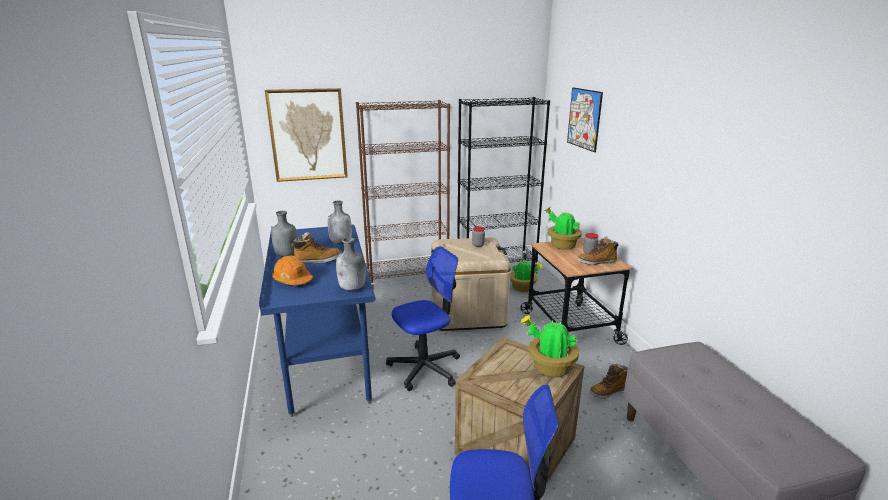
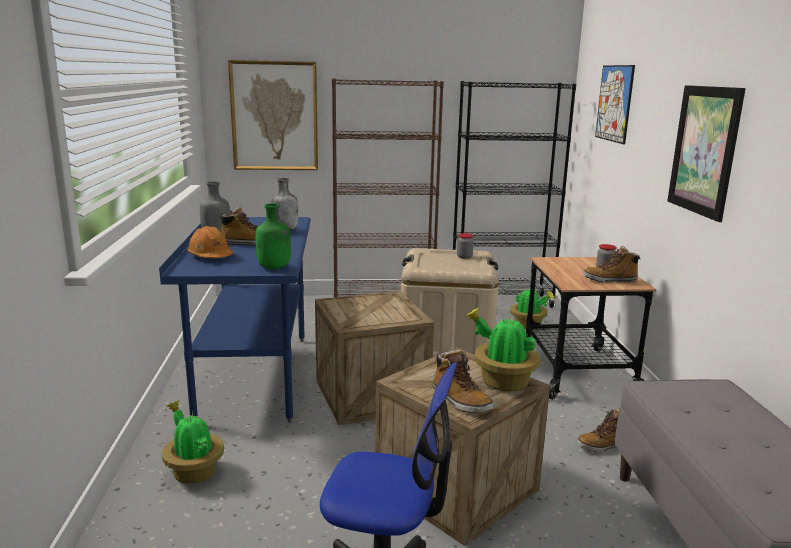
camera: 10 degrees right, 5 degrees down
grey bottle [336,237,366,291] -> green bottle [256,203,291,269]
office chair [386,246,460,391] -> crate [315,291,434,425]
potted plant [544,207,582,250] -> potted plant moved to [162,401,224,484]
none -> boot [432,349,493,413]
none -> picture [667,85,746,222]

